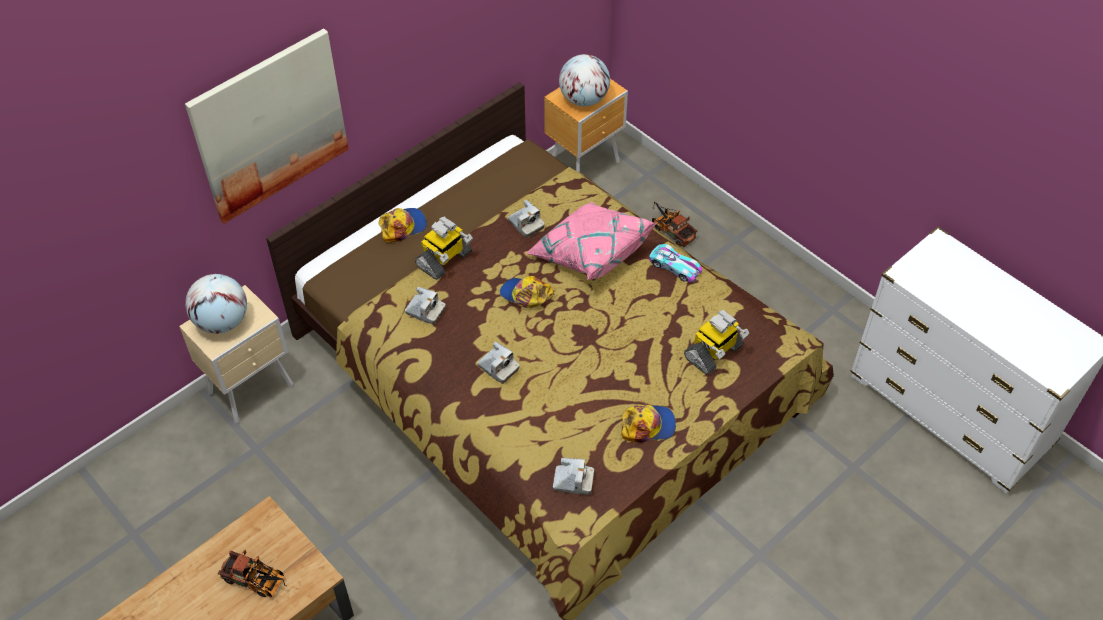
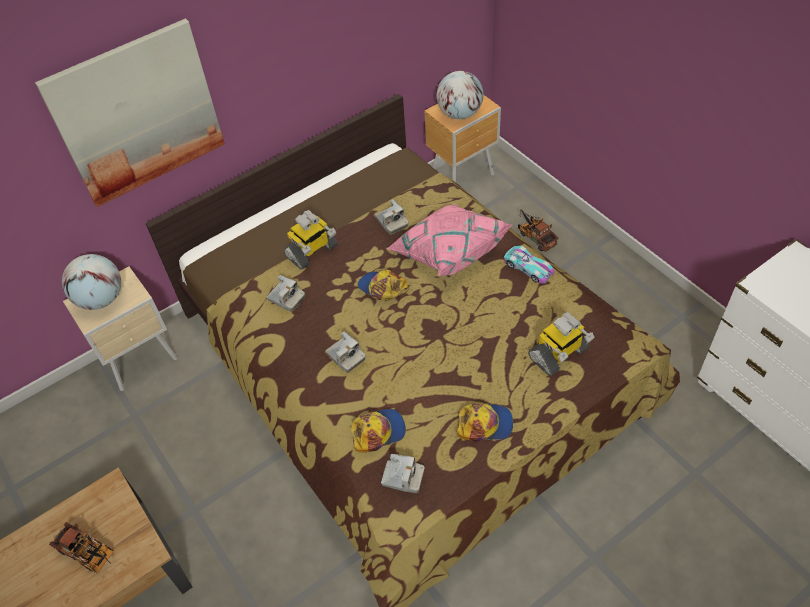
camera: 10 degrees right, 0 degrees up
cap [378,208,427,242] -> cap moved to [351,409,406,453]

